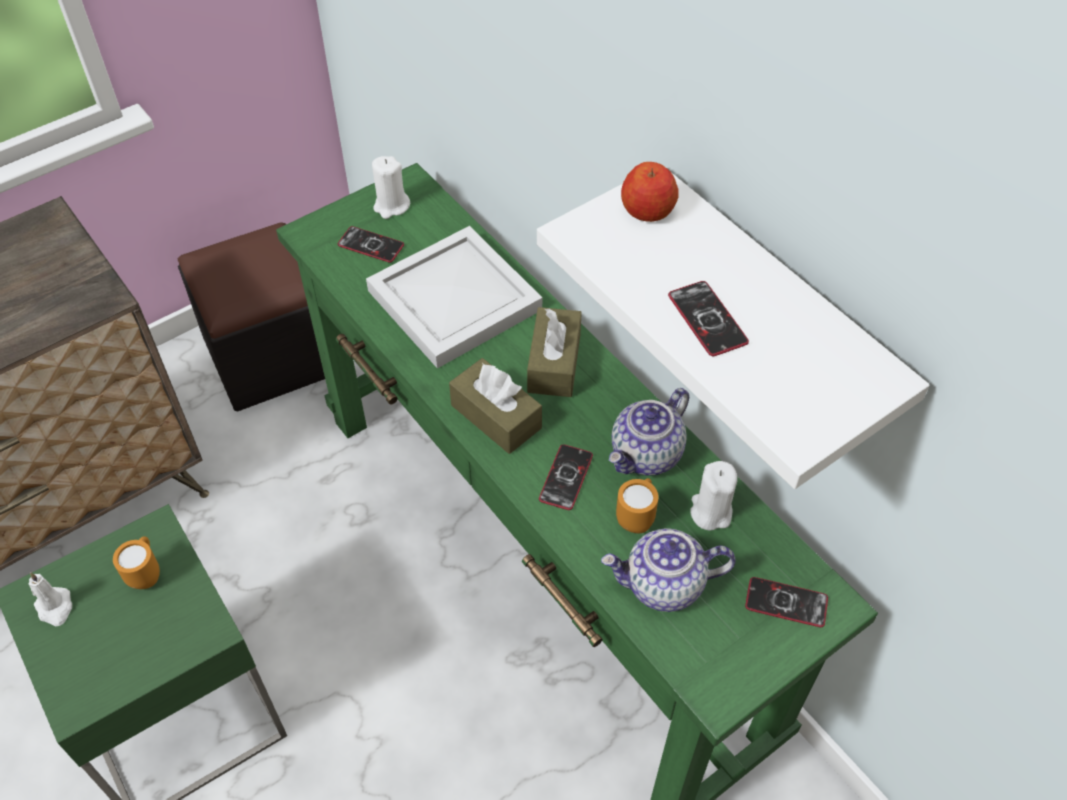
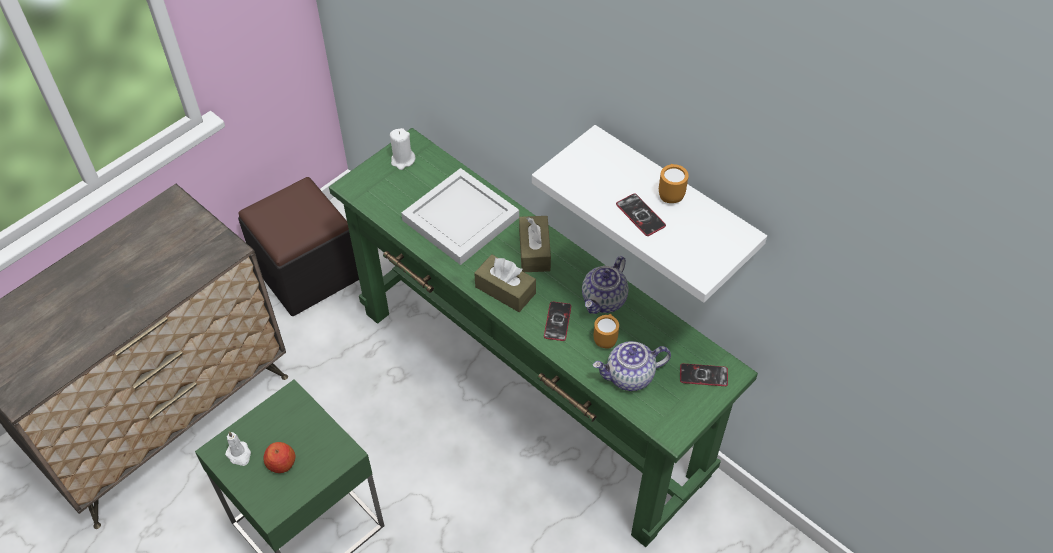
camera: 10 degrees left, 0 degrees up
orange mug [113,536,160,589] -> orange mug moved to [659,164,689,203]
phone [338,226,404,263] -> none
apple [621,162,679,222] -> apple moved to [263,442,296,473]
white candle [690,461,737,531] -> none

